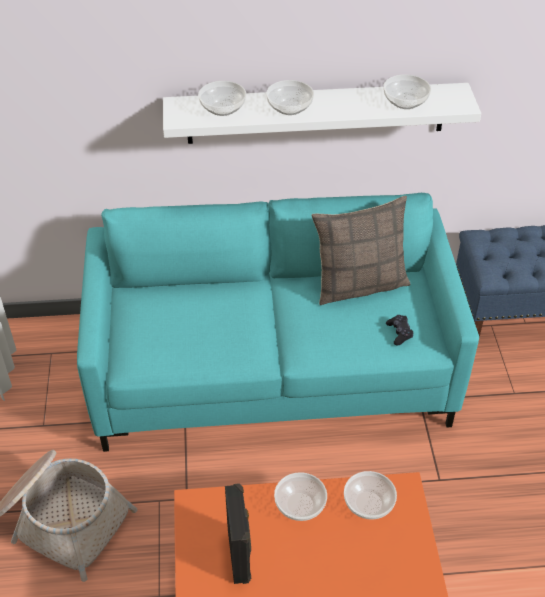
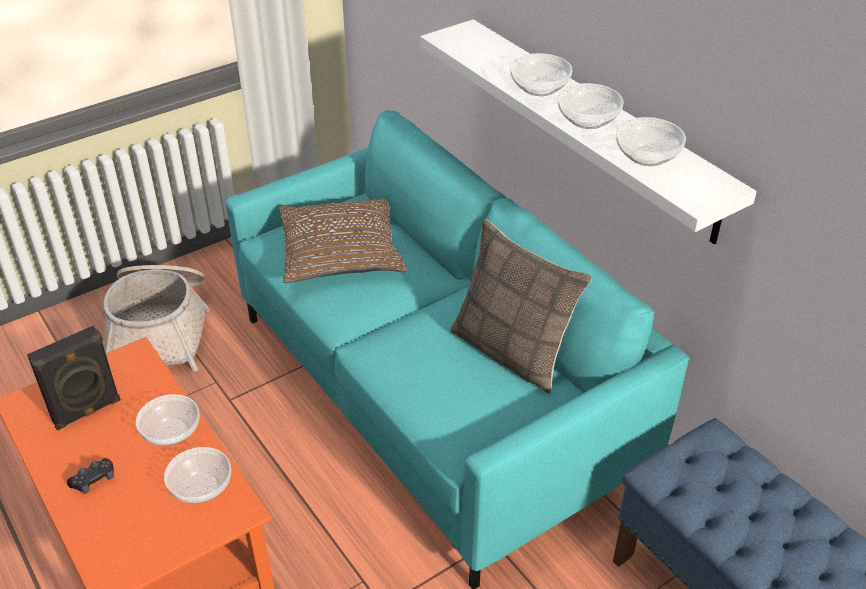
camera: 60 degrees right, 5 degrees down
bowl [198,81,246,116] -> bowl moved to [557,83,623,129]
black game controller [386,315,414,345] -> black game controller moved to [67,458,114,494]
none -> brown pillow [279,198,407,283]

